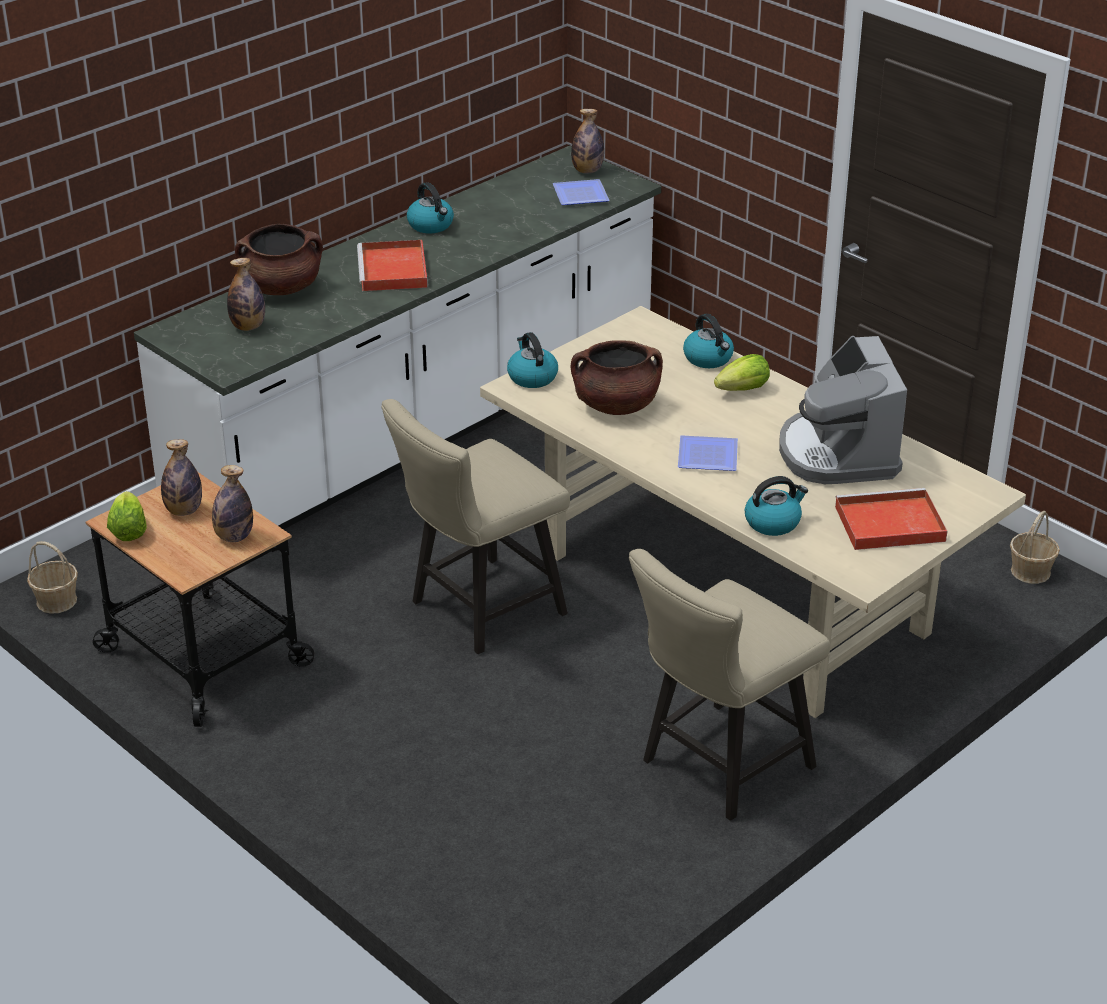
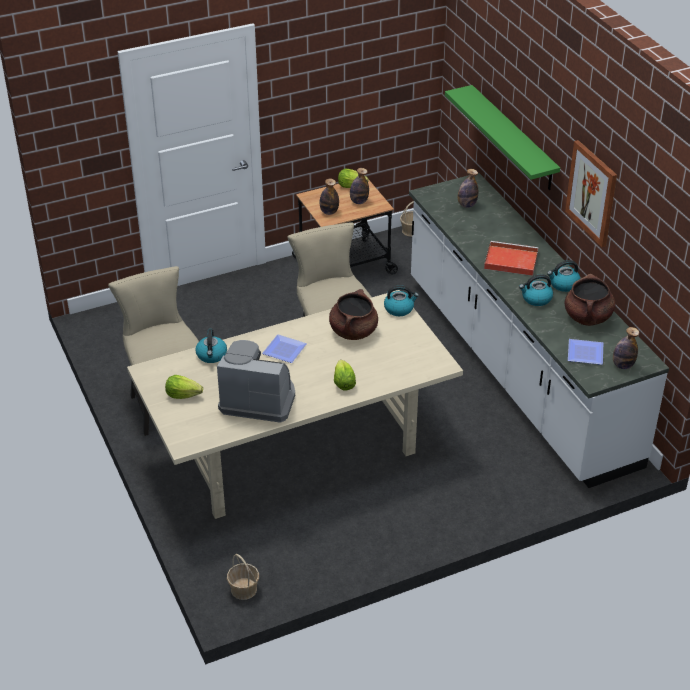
camera: 110 degrees right, 5 degrees up
brown cooking pot [235,224,323,295] -> brown cooking pot moved to [565,274,615,326]
kettle [683,314,734,368] -> kettle moved to [519,274,553,306]
red tray [835,488,947,550] -> lettuce [165,375,203,399]
none -> green shelf [445,85,560,190]
none -> picture [565,140,617,247]

